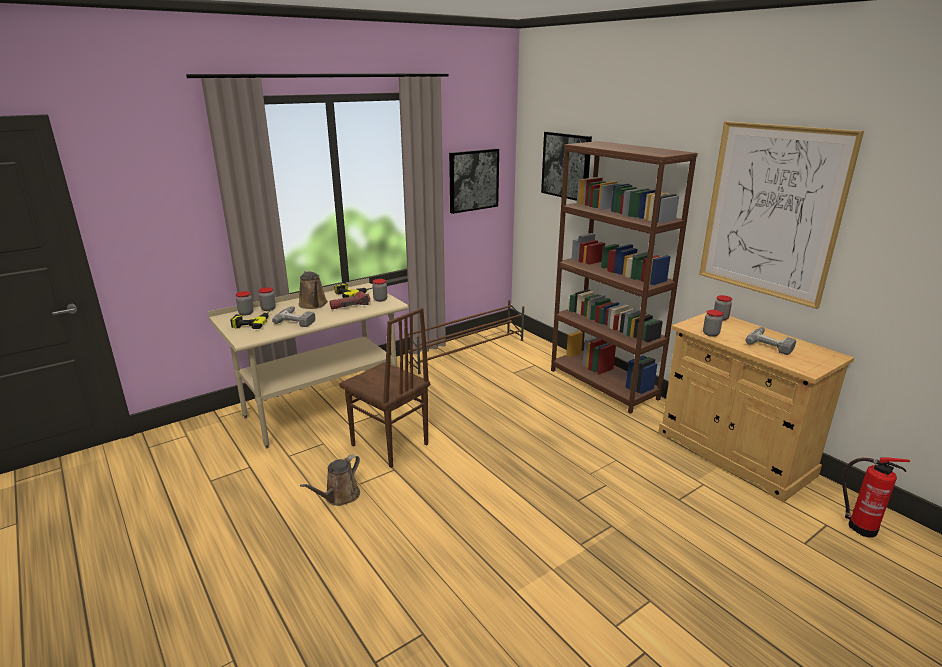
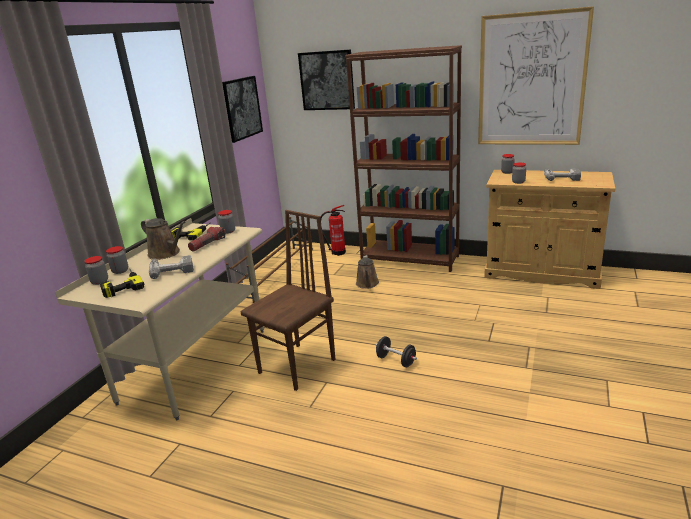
camera: 30 degrees left, 0 degrees up
brown watering can [300,454,360,506] -> brown watering can moved to [356,255,379,289]
brown chair [339,308,430,468] -> brown chair turned 60 degrees counterclockwise [241,210,335,391]
fire extinguisher [842,457,910,537] -> fire extinguisher moved to [320,205,346,256]
none -> black dumbbell [376,336,417,367]

